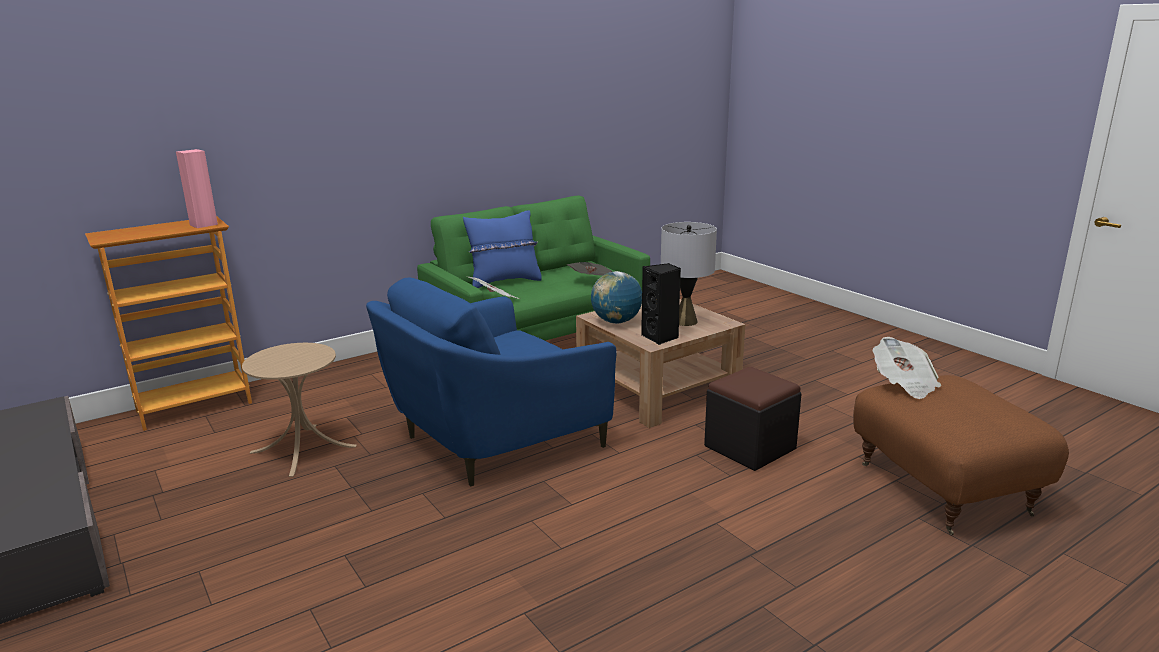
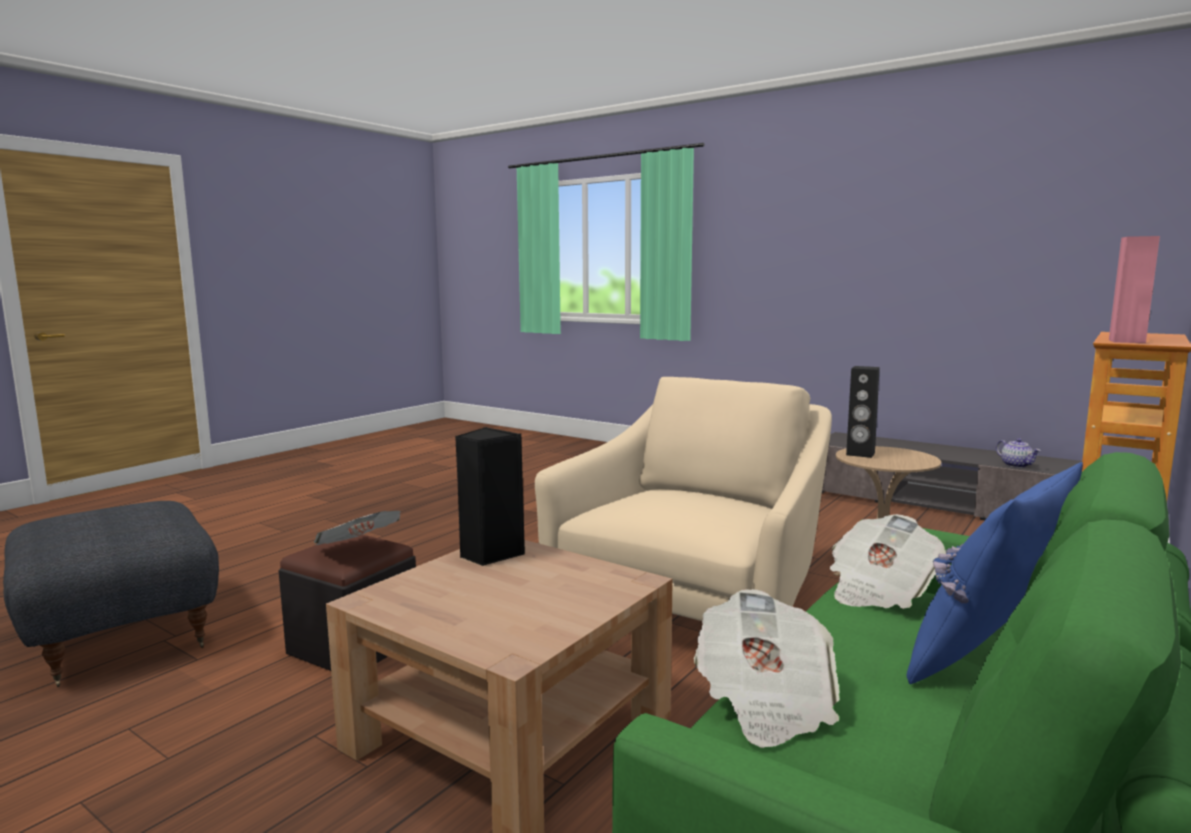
camera: 160 degrees right, 10 degrees down
blue armchair [366,278,617,486] -> beige armchair [535,377,832,621]
globe [591,271,642,324] -> none
grey table lamp [661,222,717,326] -> none
brown ottoman [853,375,1069,535] -> grey ottoman [3,501,219,687]
newspaper [873,337,941,399] -> newspaper moved to [314,511,401,545]
none -> black speaker [846,366,880,458]
none -> teapot [996,438,1041,468]

